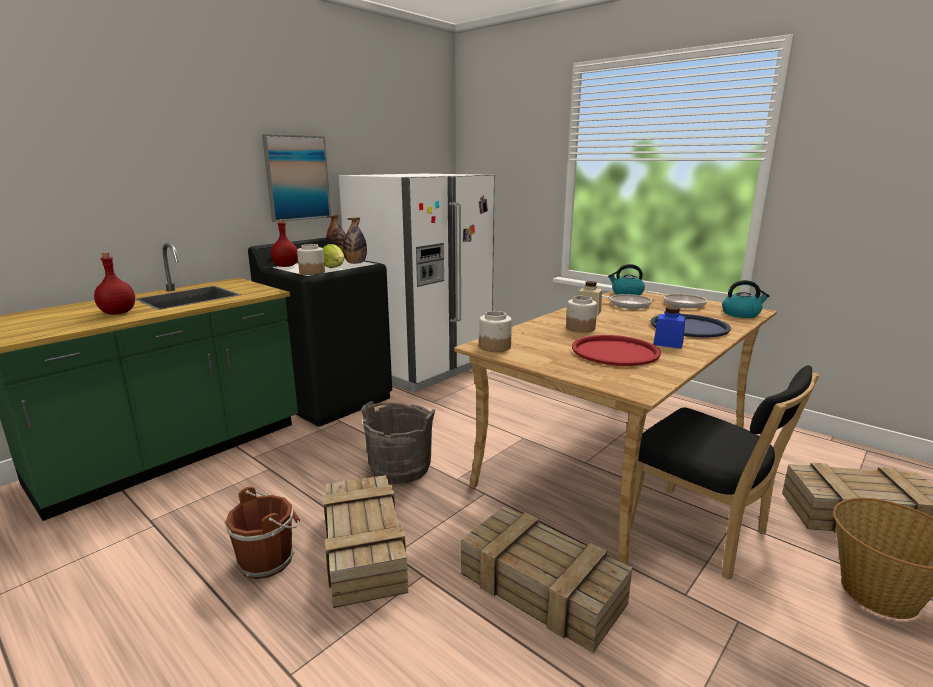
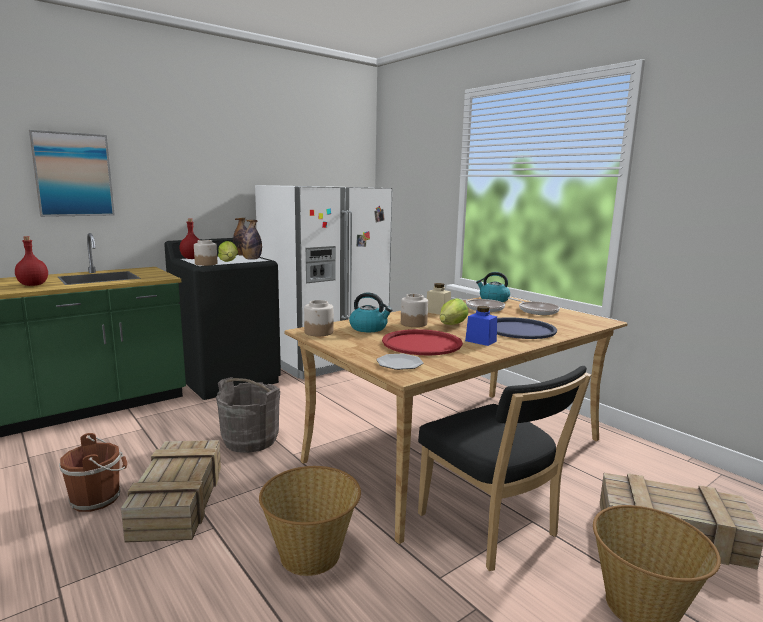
camera: 10 degrees right, 5 degrees down
picture [262,134,331,222] -> picture moved to [29,130,115,217]
crate [461,506,632,653] -> basket [259,466,361,576]
kettle [722,280,770,318] -> kettle moved to [349,293,392,332]
none -> plate [376,354,424,370]
none -> lettuce [440,298,469,325]

